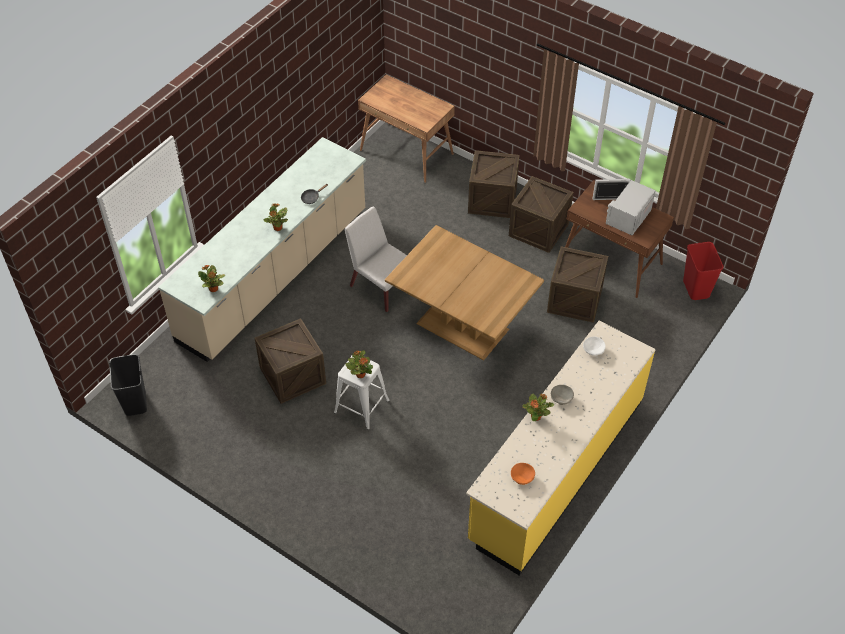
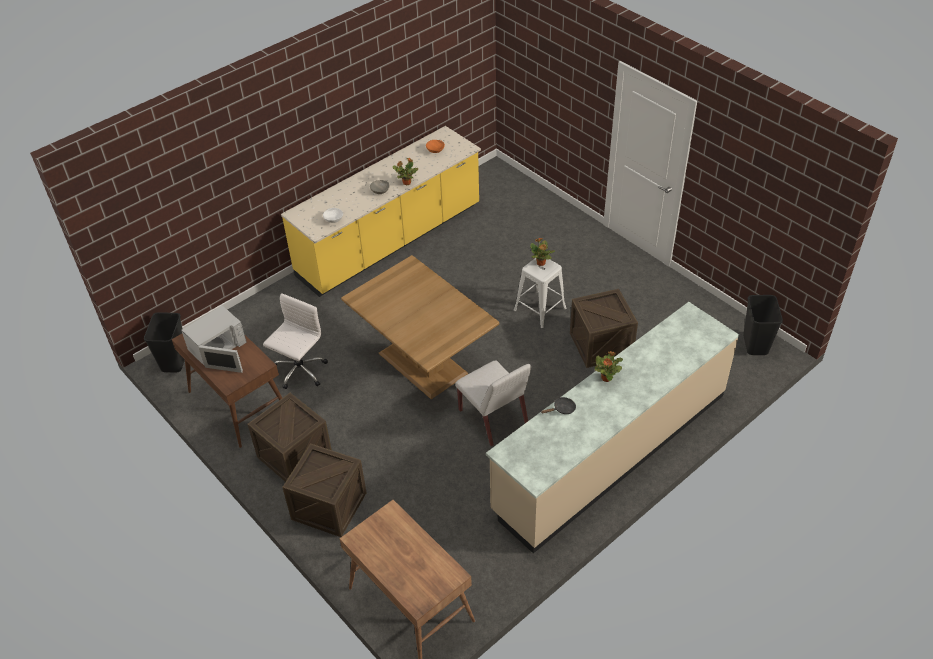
camera: 165 degrees left, 5 degrees down
potted plant [198,265,225,292] -> none
crate [547,246,608,323] -> white office chair [263,293,328,389]
red trash can [683,242,724,300] -> black trash can [144,312,185,373]

